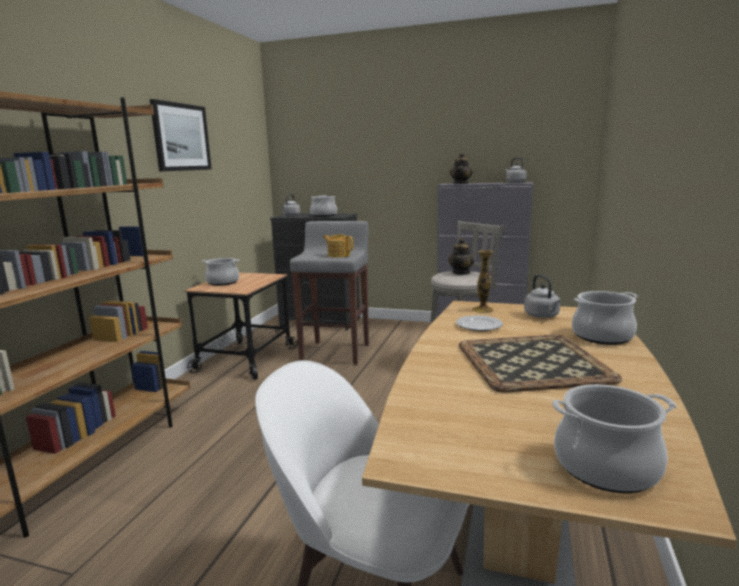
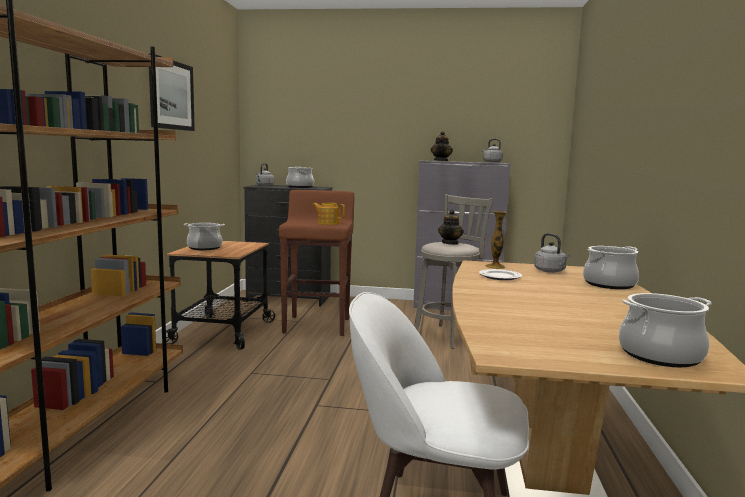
camera: 10 degrees left, 5 degrees down
grey stool [290,221,369,365] -> brown stool [279,190,354,336]
tray [459,335,622,393] -> none

